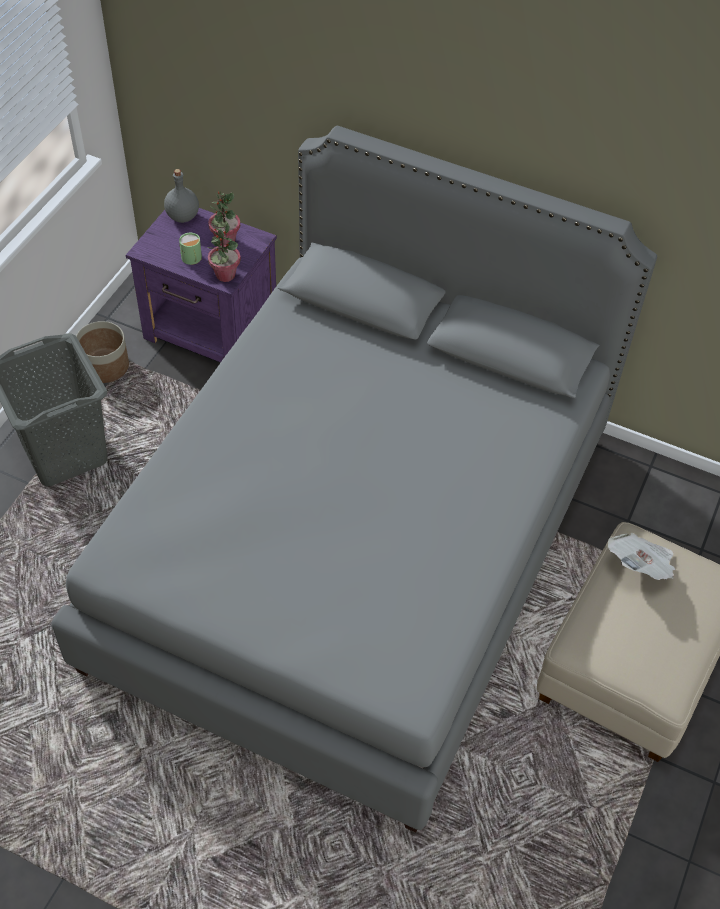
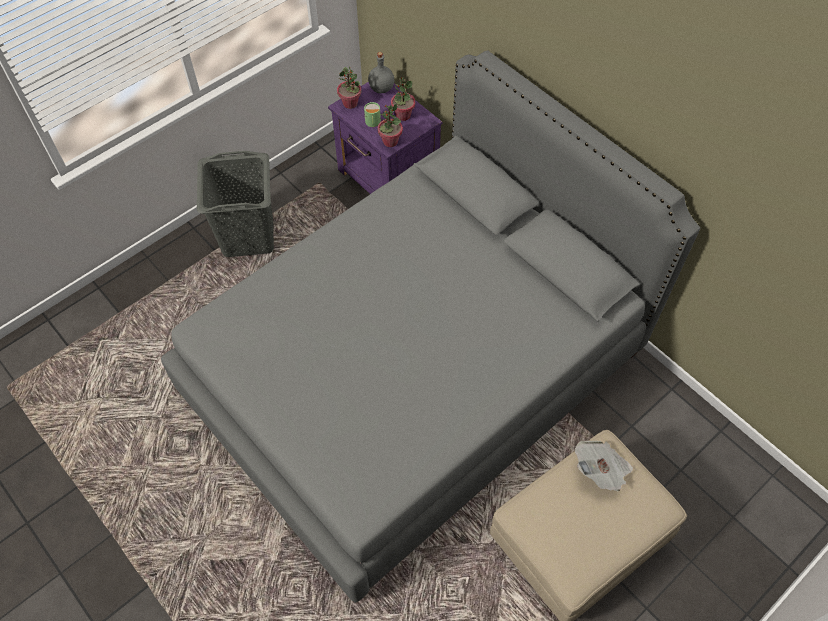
camera: 25 degrees right, 5 degrees up
planter [76,321,129,383] -> none
none -> potted plant [337,66,361,109]

